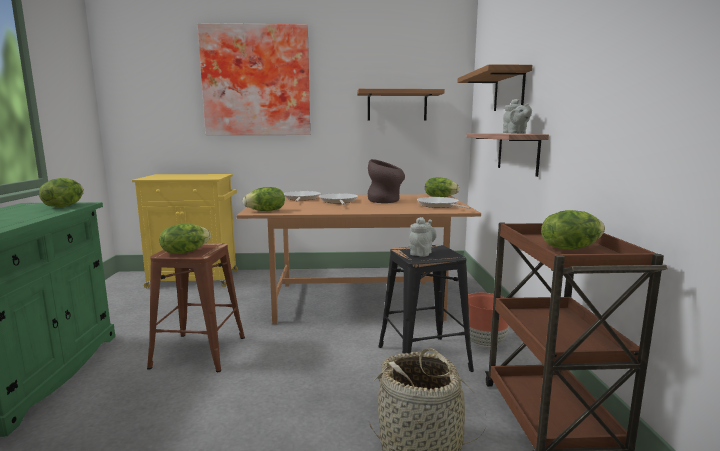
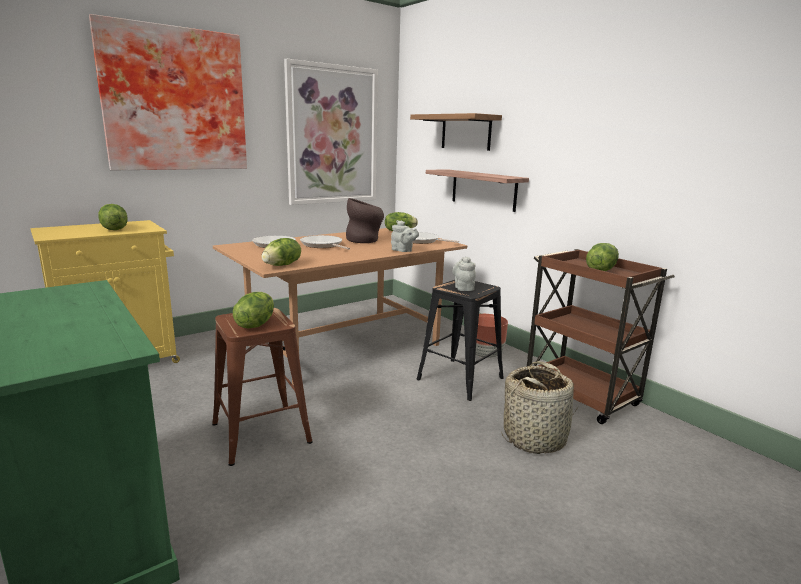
camera: 35 degrees left, 5 degrees up
lettuce [39,178,84,207] -> lettuce moved to [98,204,128,230]
shelf [357,89,445,121] -> picture [284,58,378,205]
grey teapot [503,99,532,134] -> grey teapot moved to [391,220,419,252]

